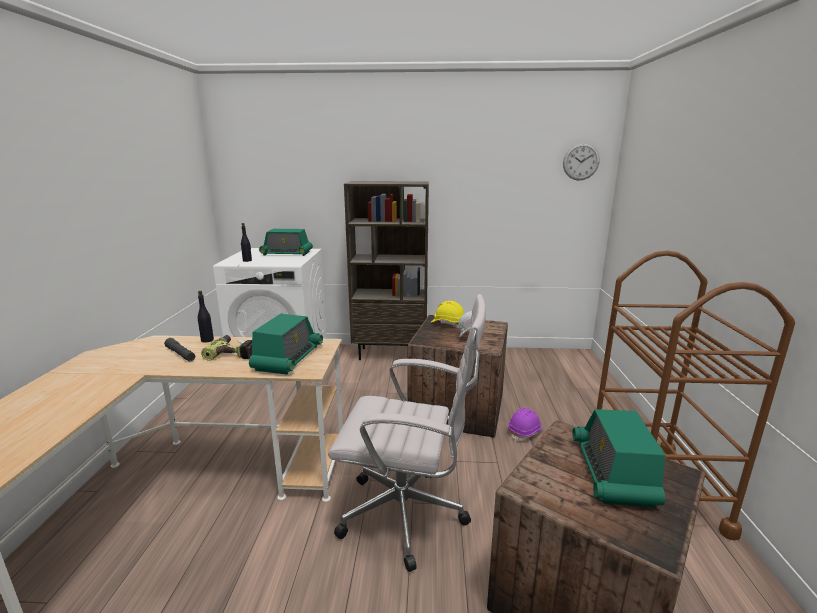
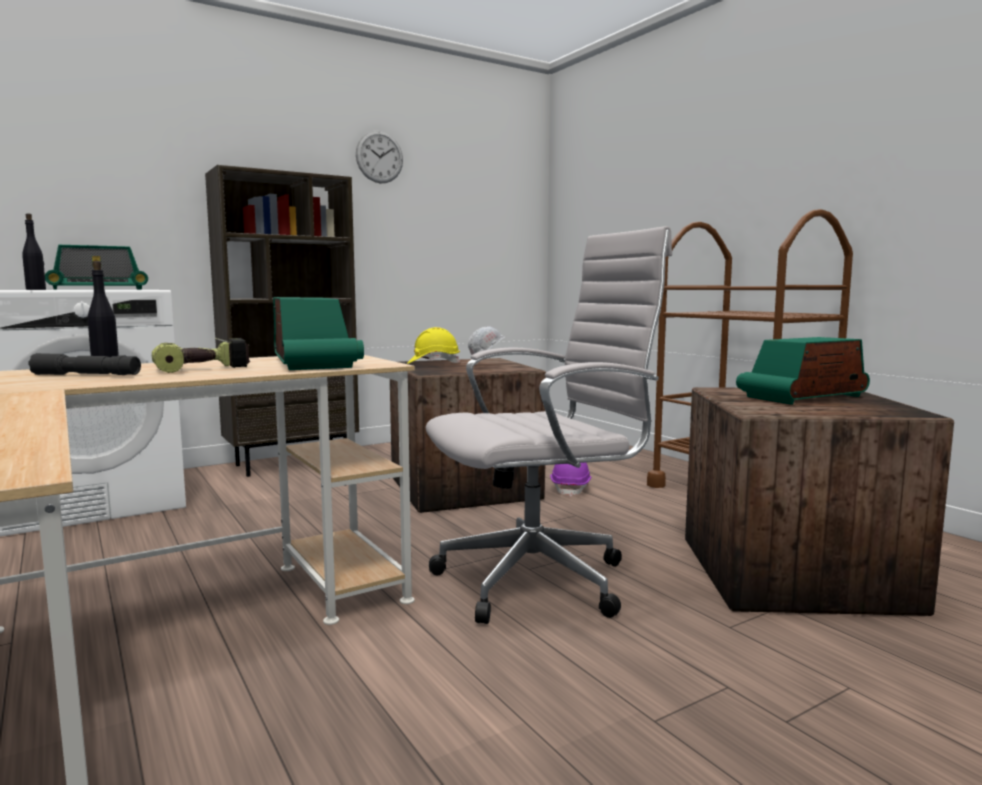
camera: 35 degrees left, 10 degrees down
wall clock [563,143,600,181] -> wall clock moved to [356,131,403,183]
radio [572,409,665,507] -> radio turned 90 degrees clockwise [736,337,870,405]

